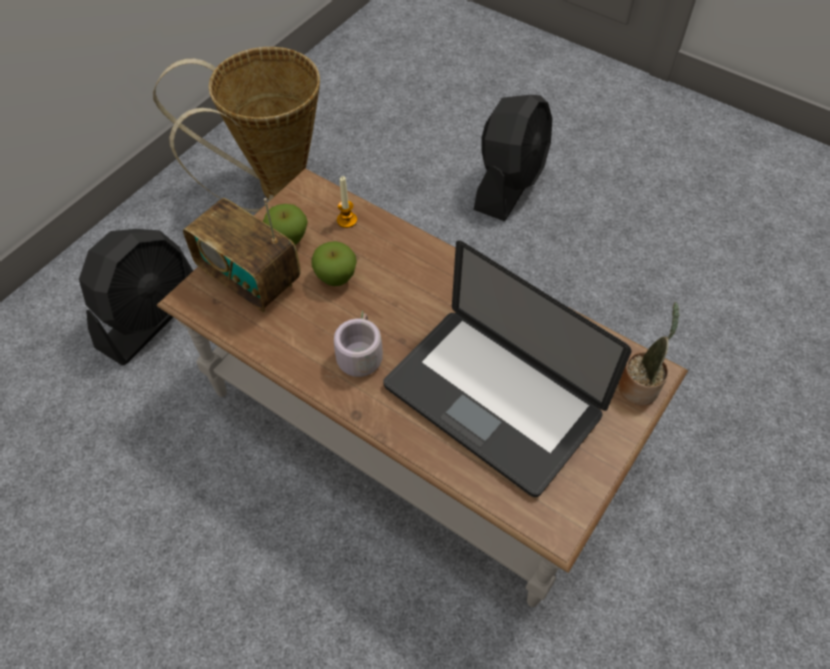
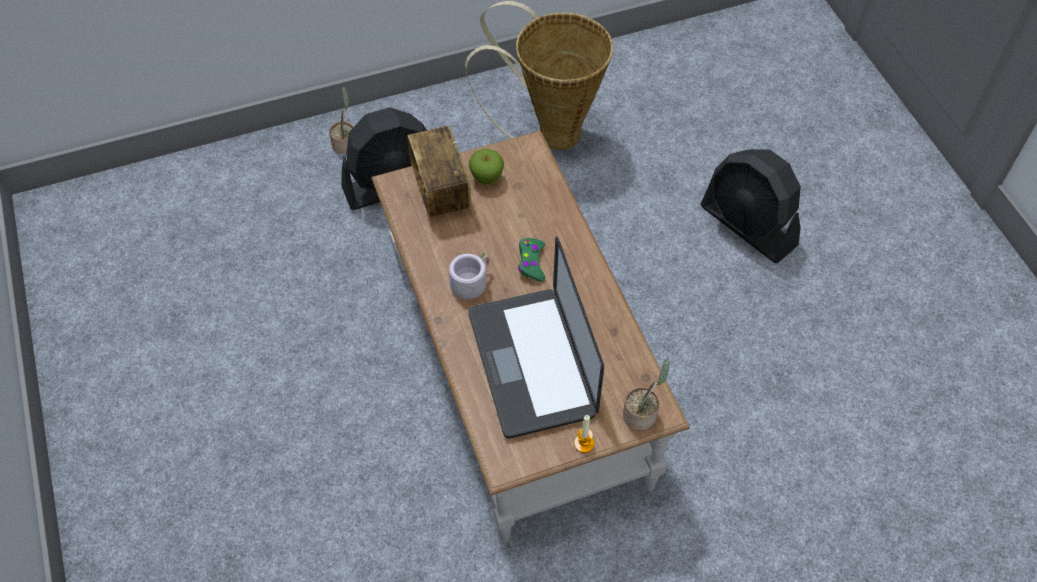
camera: 35 degrees right, 0 degrees up
apple [311,241,357,286] -> none
candle [337,176,357,228] -> candle moved to [574,415,594,453]
black fan [474,95,552,221] -> black fan turned 75 degrees clockwise [701,149,801,263]
none -> potted plant [329,87,353,154]
none -> green game controller [518,238,545,282]

